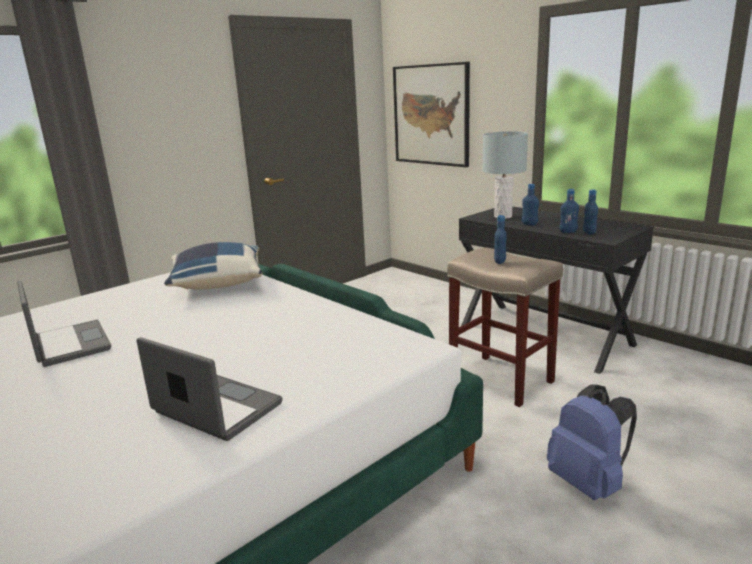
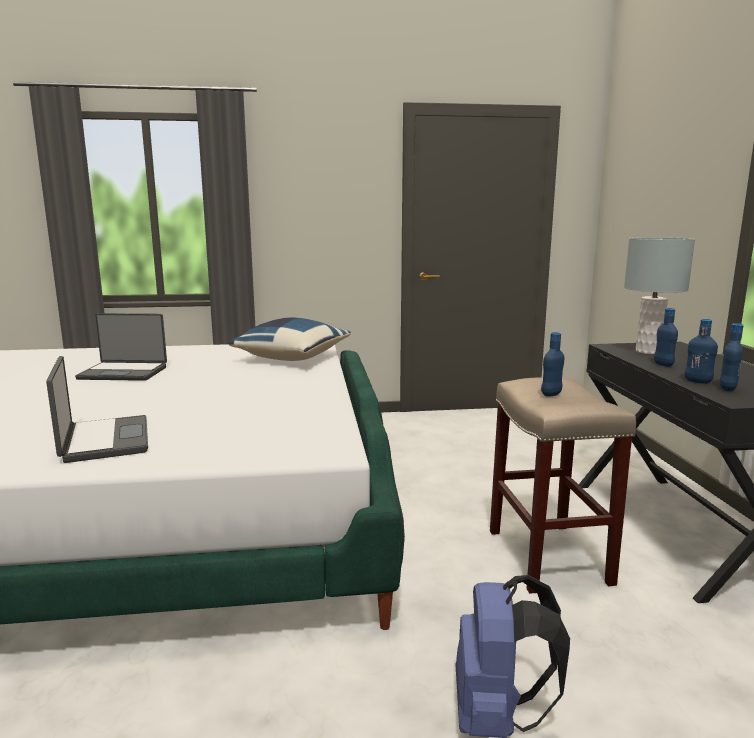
camera: 35 degrees right, 5 degrees down
laptop [17,280,111,367] -> laptop turned 90 degrees clockwise [75,313,167,381]
picture [393,62,470,167] -> none

